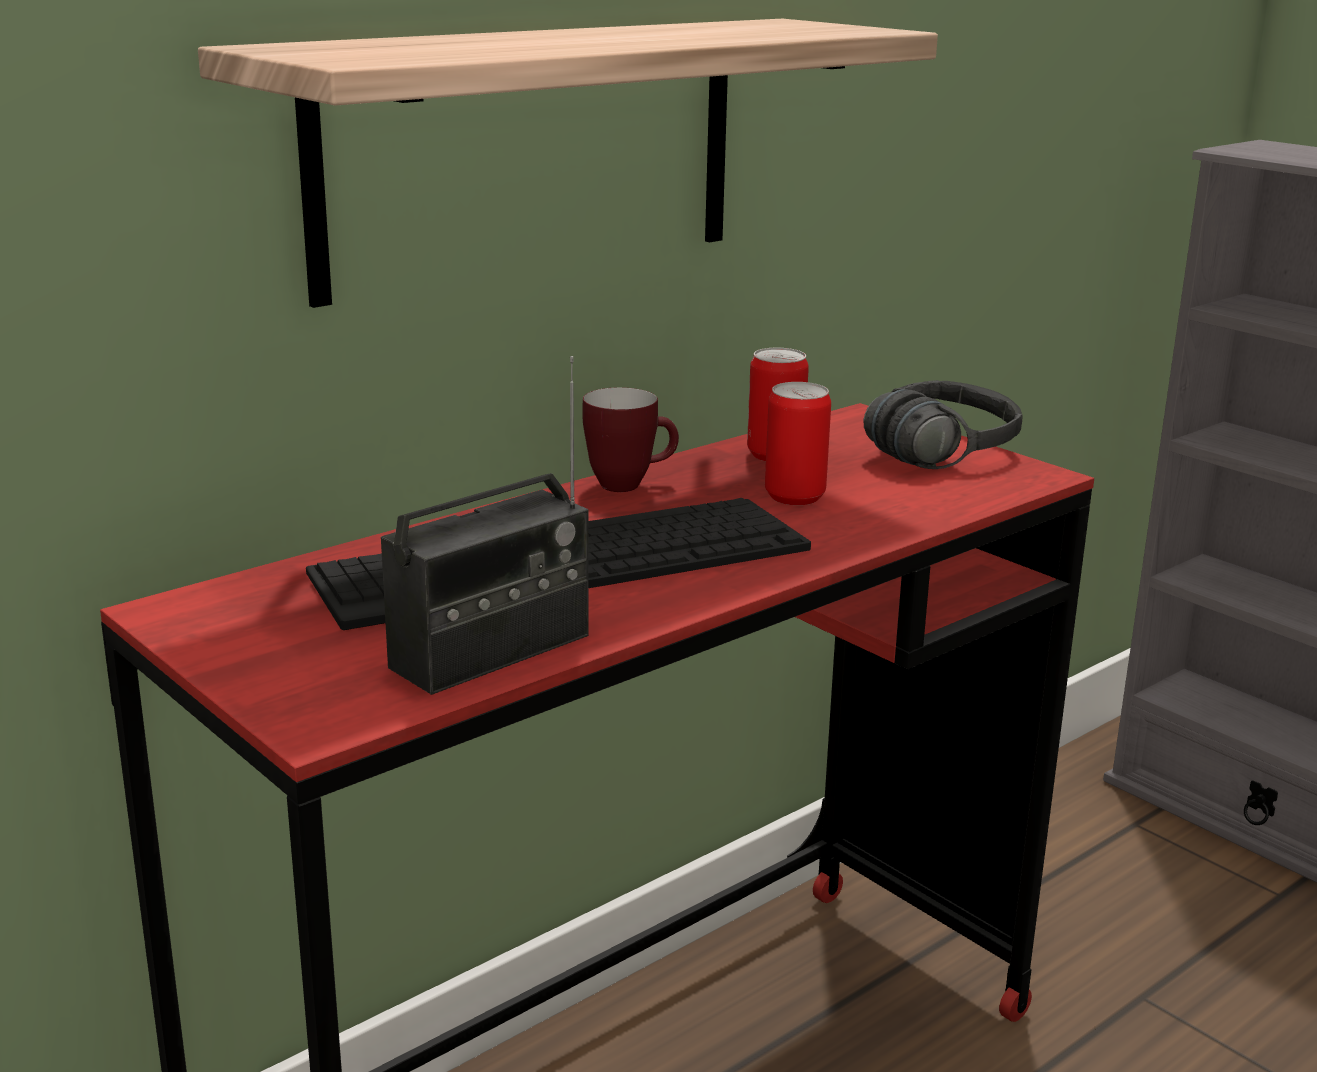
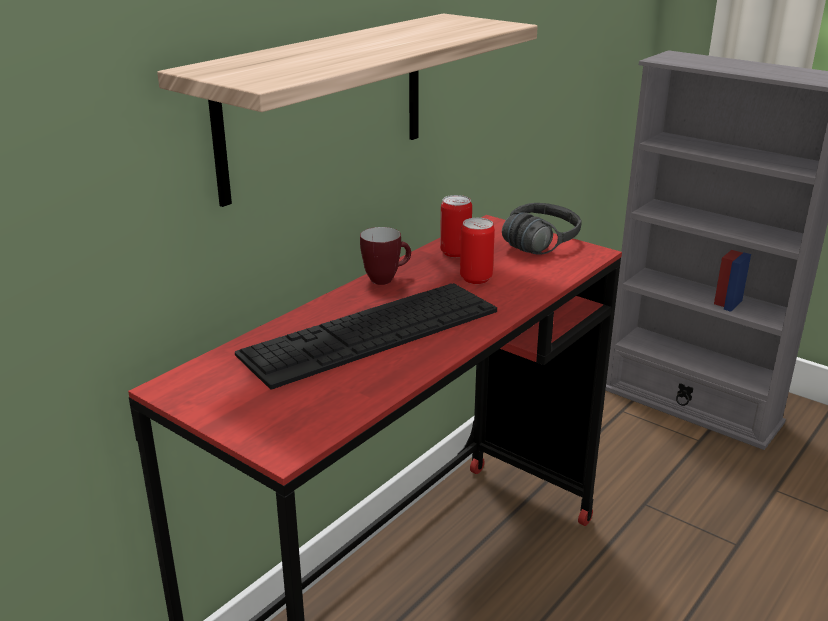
camera: 10 degrees left, 5 degrees up
radio [381,356,589,695] -> none

